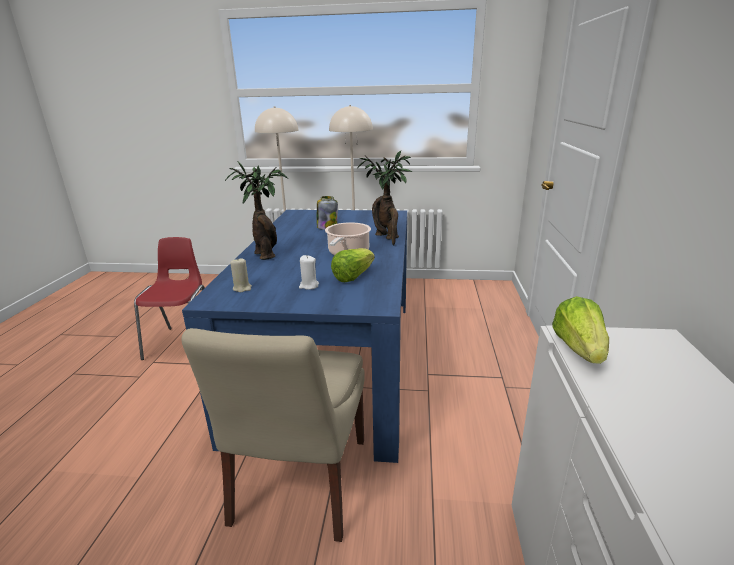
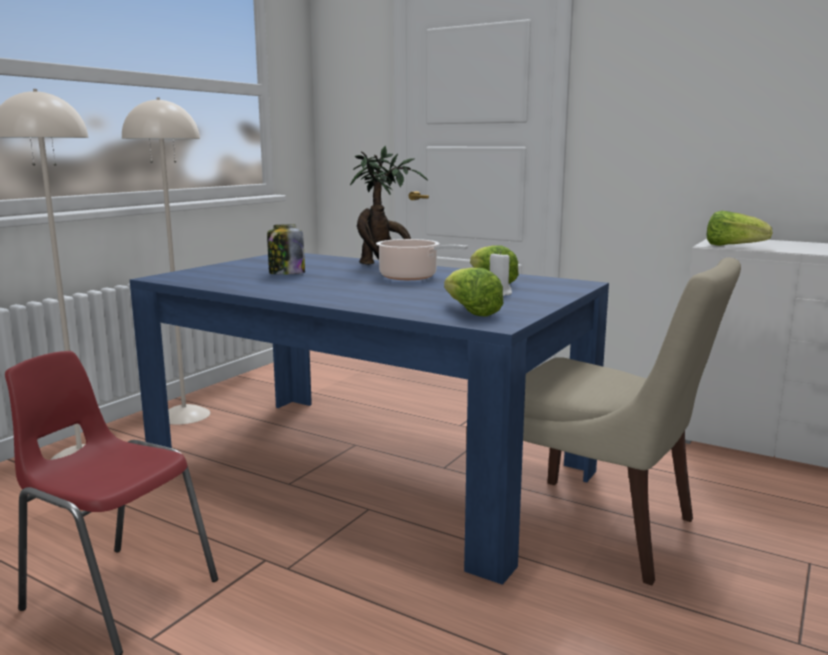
camera: 65 degrees left, 10 degrees down
potted plant [225,161,288,260] -> none
beige candle [230,258,252,292] -> lettuce [444,268,504,316]

